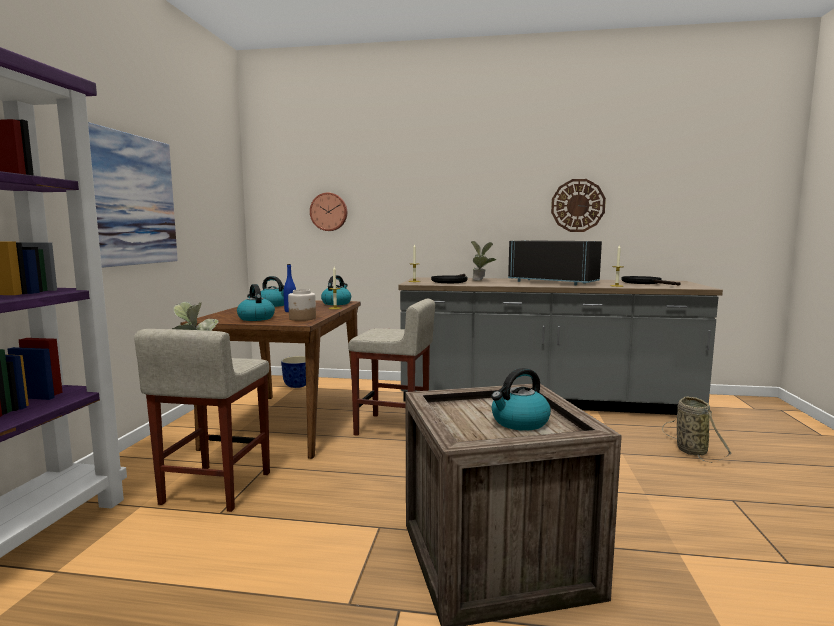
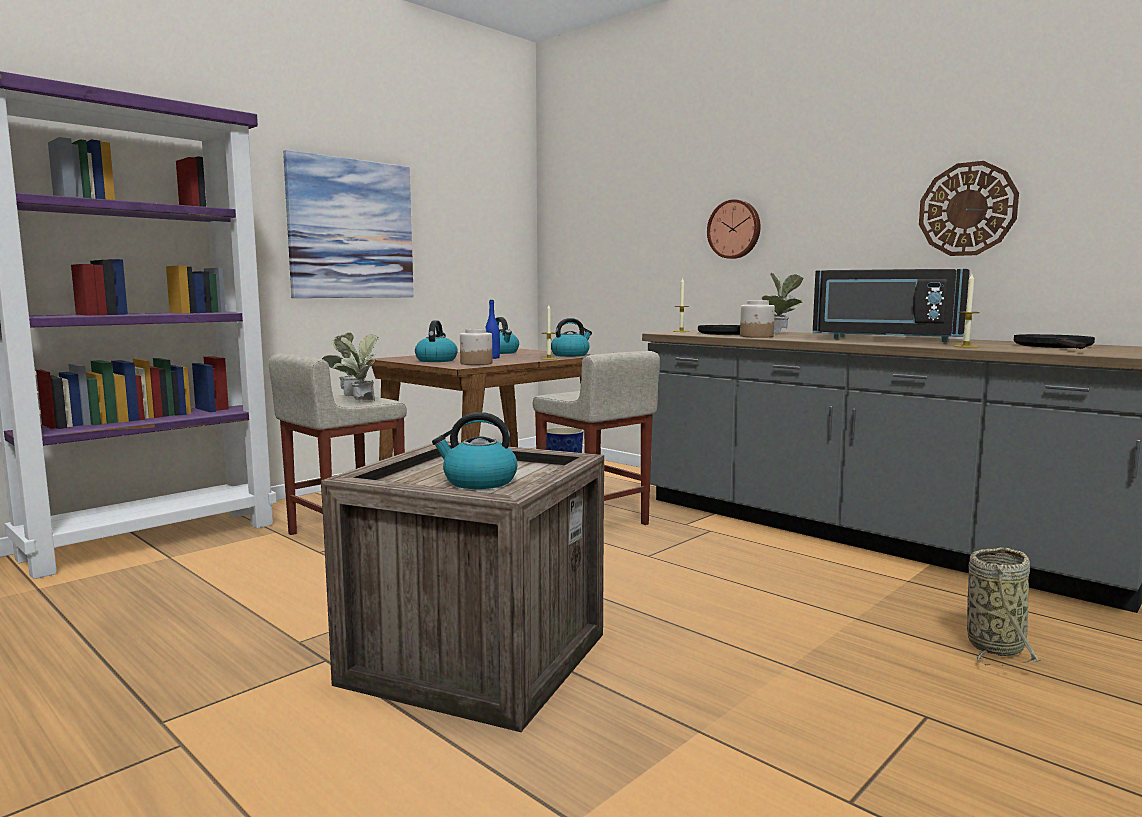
camera: 35 degrees right, 0 degrees up
wall clock [310,192,347,231] -> wall clock moved to [707,199,761,259]
black microwave [508,241,602,285] -> black microwave turned 135 degrees clockwise [813,269,970,342]
none -> potted plant [333,334,378,401]
none -> jar [740,300,775,338]

